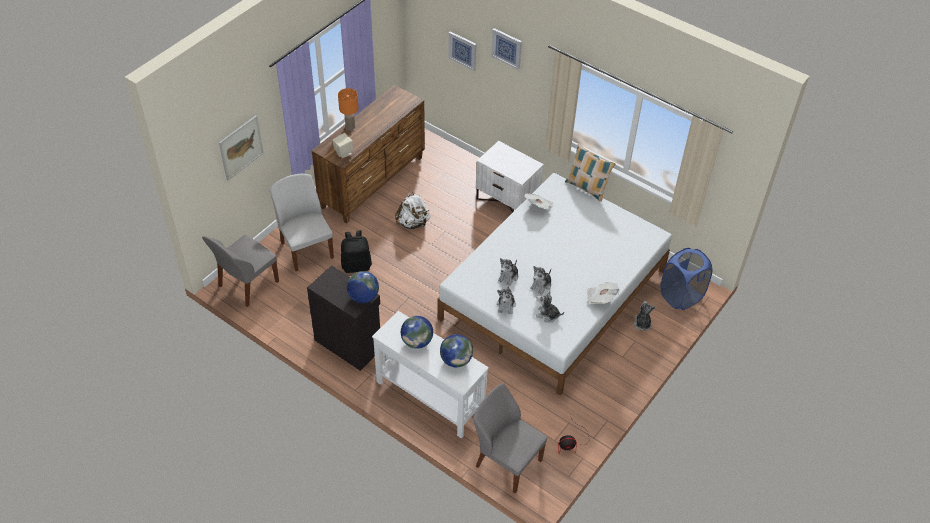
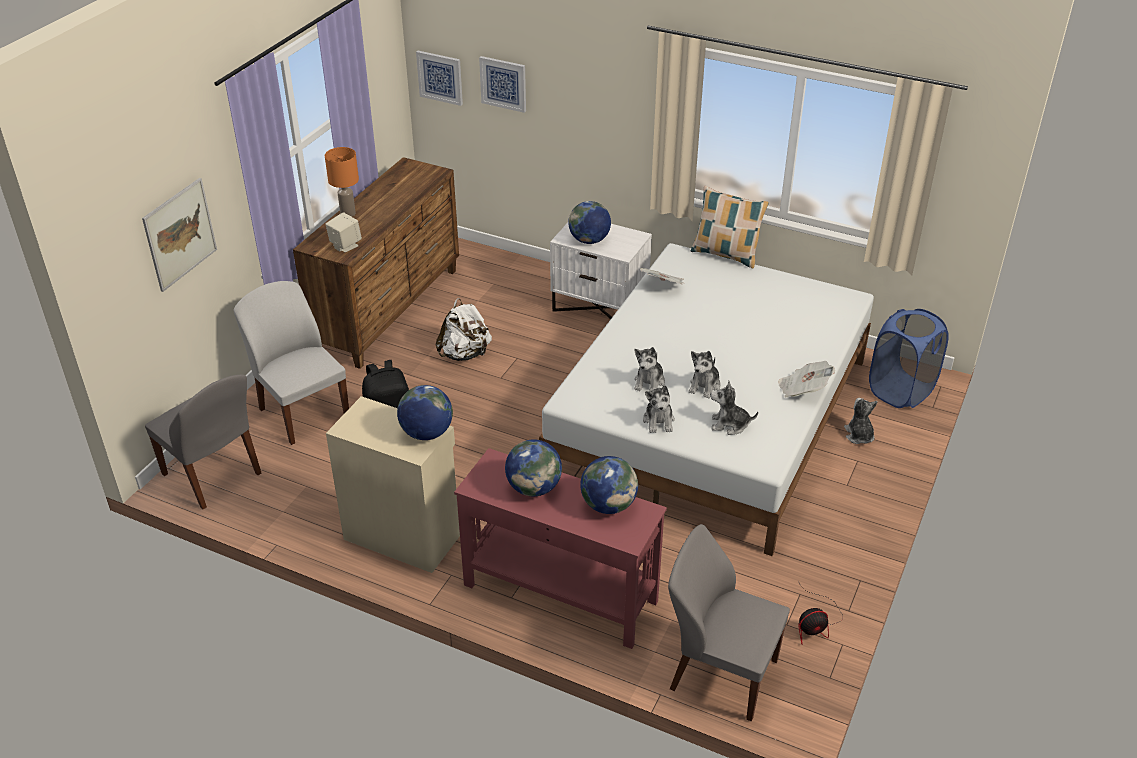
camera: 10 degrees left, 10 degrees down
grey chair [202,234,279,307] -> grey chair turned 75 degrees counterclockwise [145,375,261,509]
black cabinet [307,265,380,371] -> beige cabinet [326,396,460,573]
white console table [372,311,489,439] -> red console table [454,448,667,649]
picture [491,28,522,70] -> picture moved to [416,51,463,106]
none -> globe [568,201,611,244]

